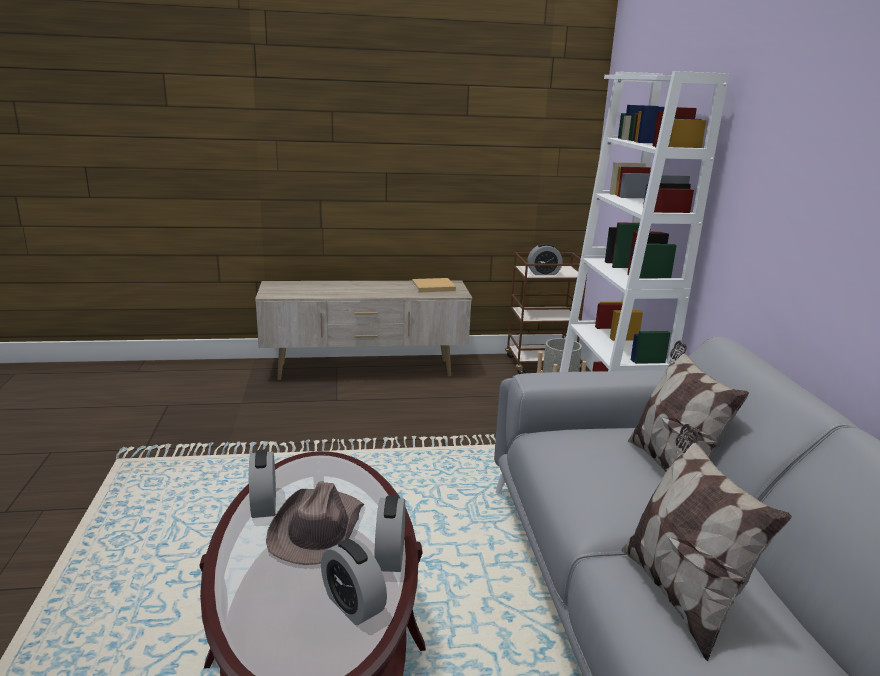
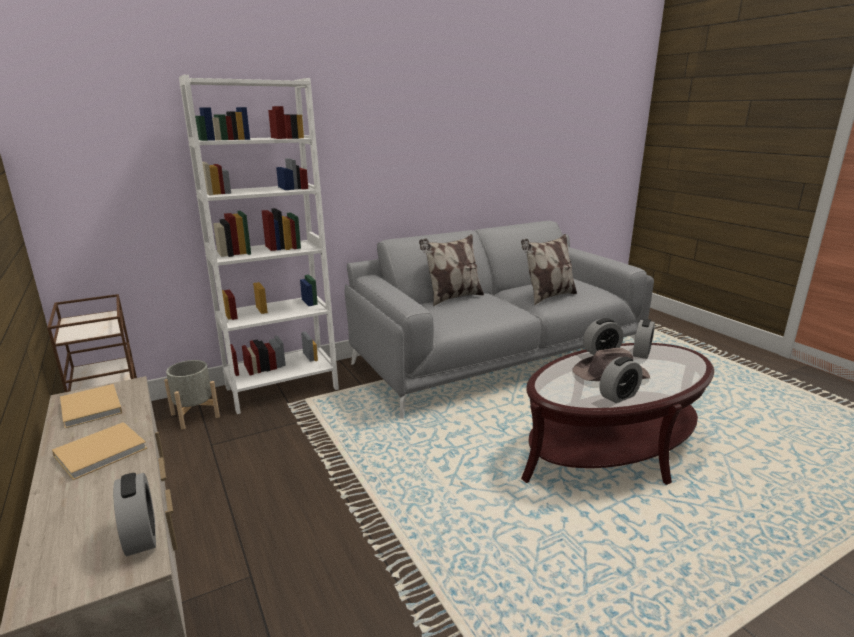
camera: 110 degrees left, 0 degrees up
alarm clock [527,243,562,275] -> alarm clock moved to [113,473,156,556]
none -> beige book [52,422,147,480]

